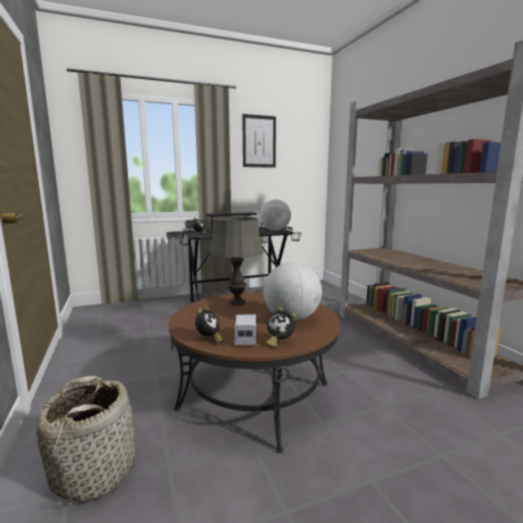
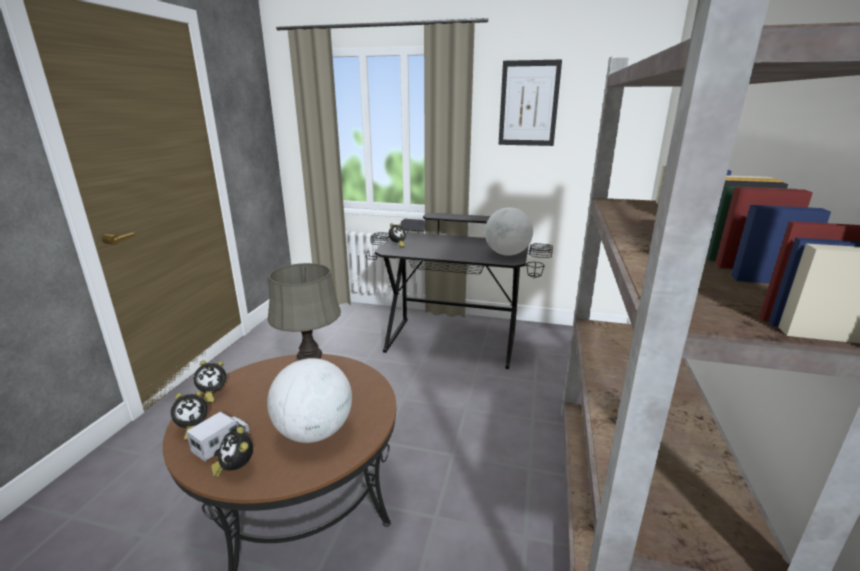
camera: 35 degrees right, 10 degrees up
basket [36,376,135,506] -> none
none -> alarm clock [194,361,226,403]

